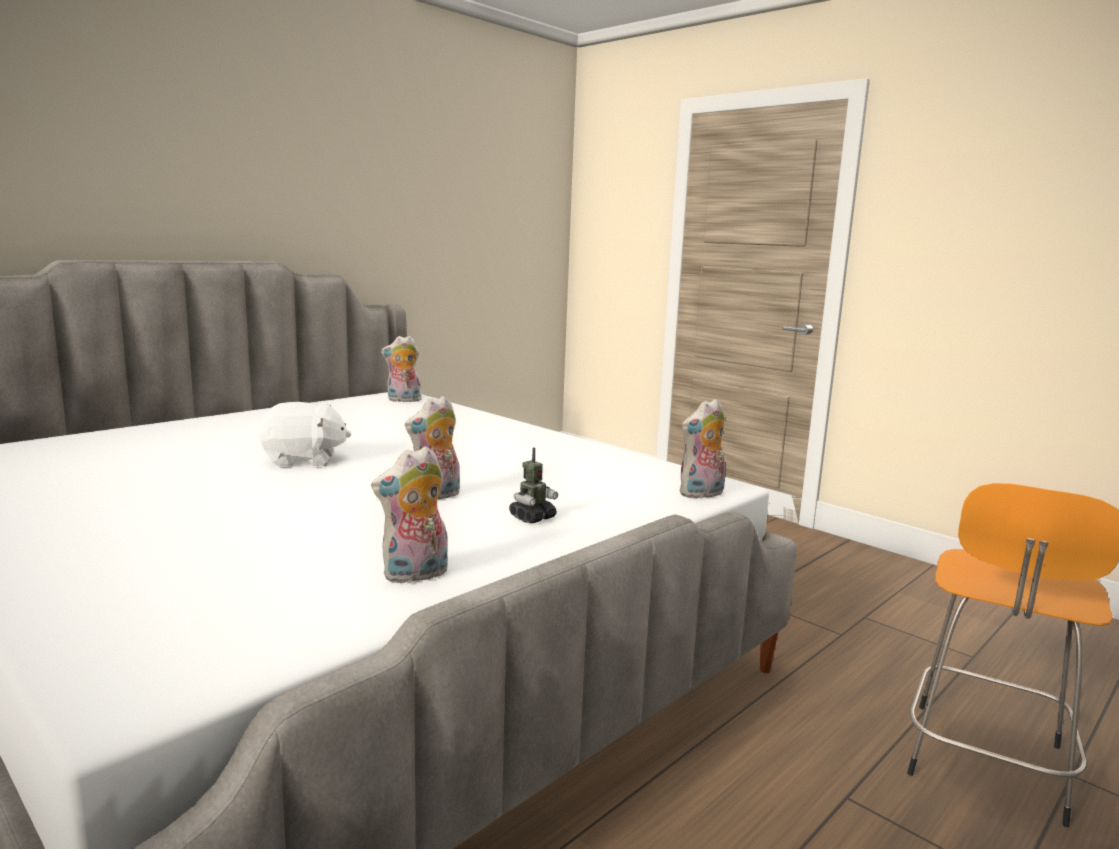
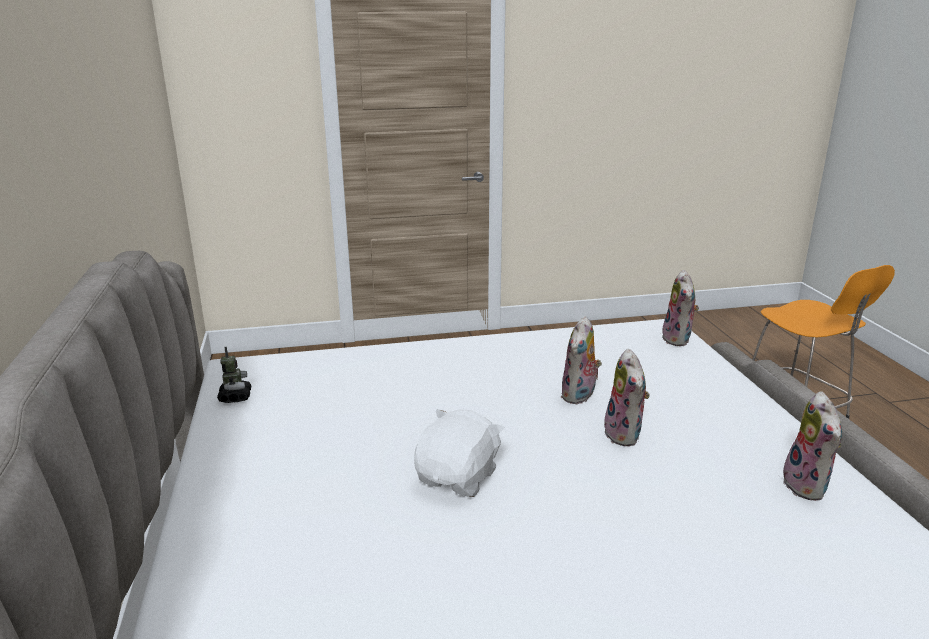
camera: 55 degrees left, 10 degrees up
plush toy [381,336,422,402] -> plush toy moved to [561,316,602,404]
toy robot [509,447,558,523] -> toy robot moved to [217,347,251,403]

